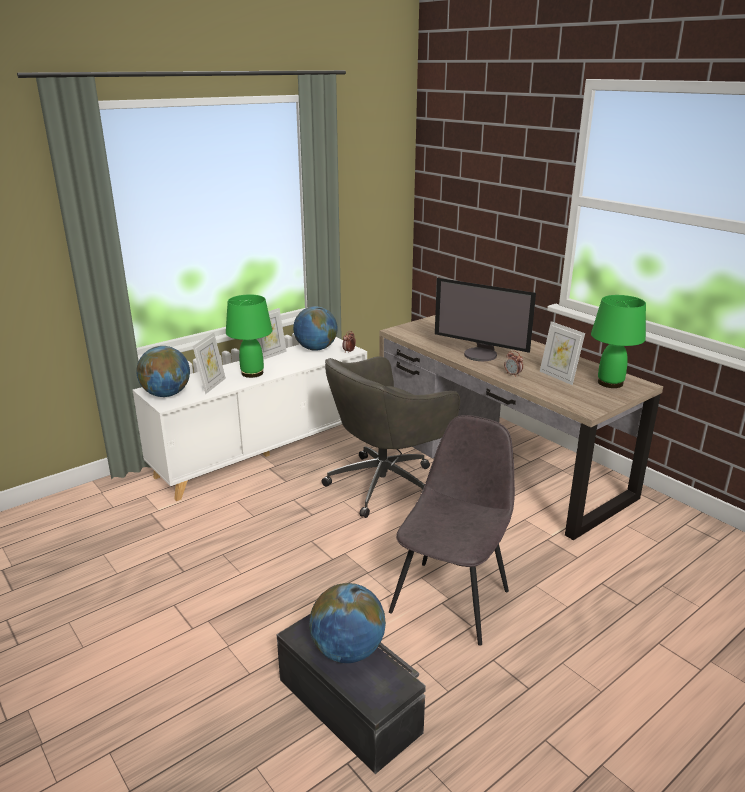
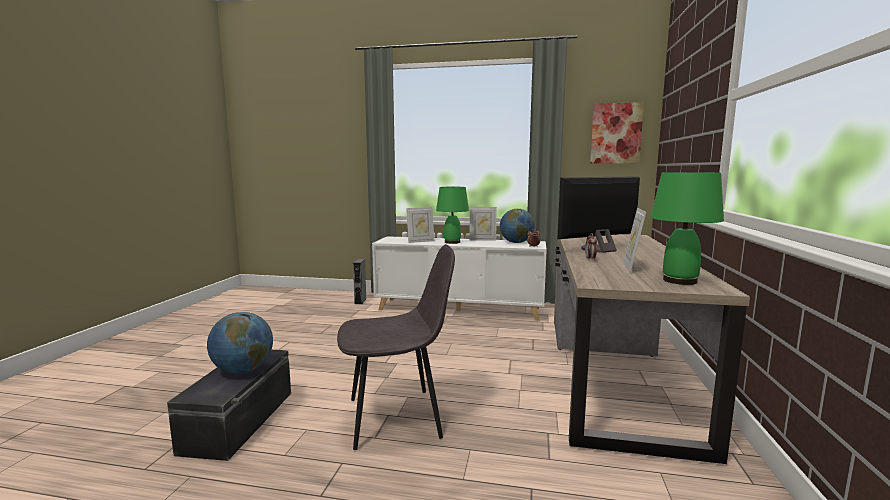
camera: 50 degrees right, 15 degrees down
globe [136,346,190,397] -> none
grey office chair [322,356,460,518] -> none
monitor [435,278,536,361] -> monitor turned 75 degrees clockwise [557,176,640,253]
none -> grey speaker [353,259,367,304]
none -> picture [590,102,644,164]

